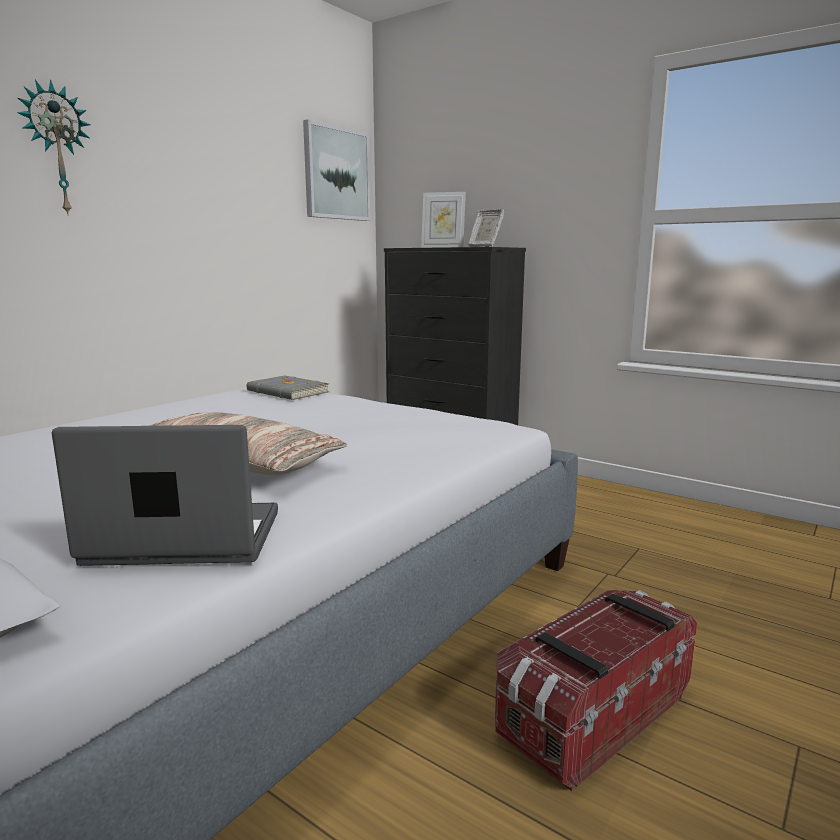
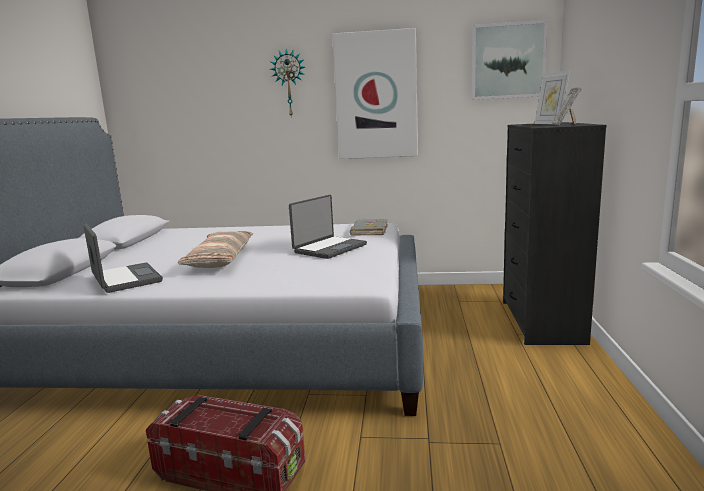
camera: 60 degrees right, 0 degrees up
none -> laptop [289,195,367,259]
none -> picture [332,28,418,159]

